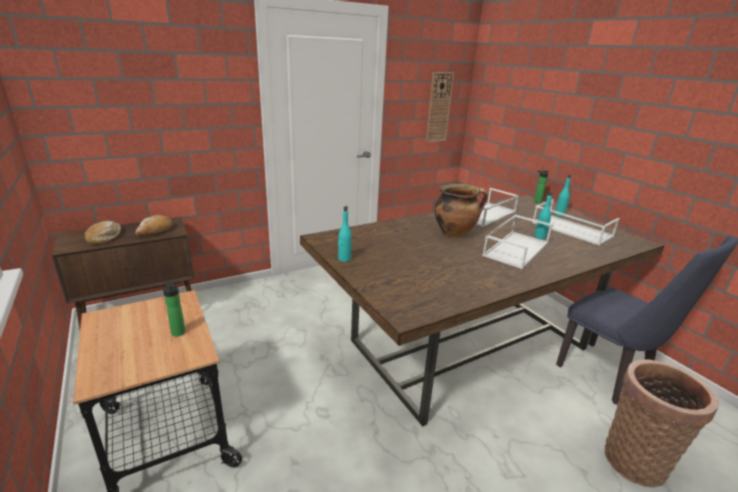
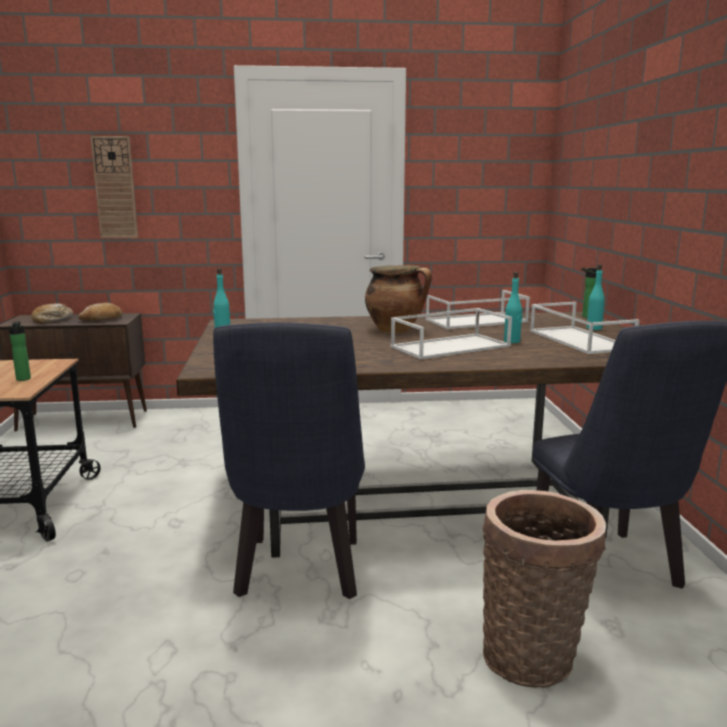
camera: 25 degrees right, 10 degrees down
wall clock [426,72,454,142] -> wall clock moved to [90,136,138,238]
none -> blue chair [213,322,365,599]

